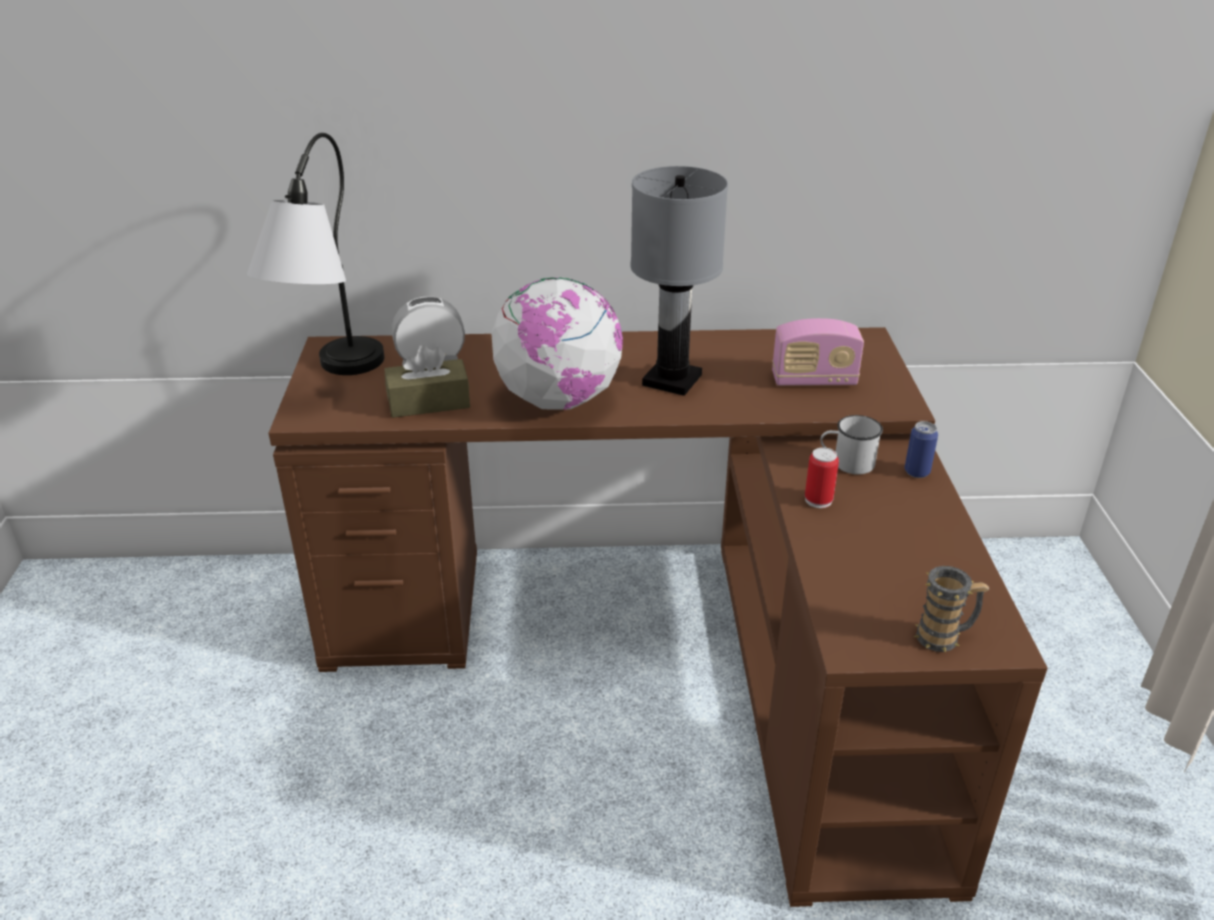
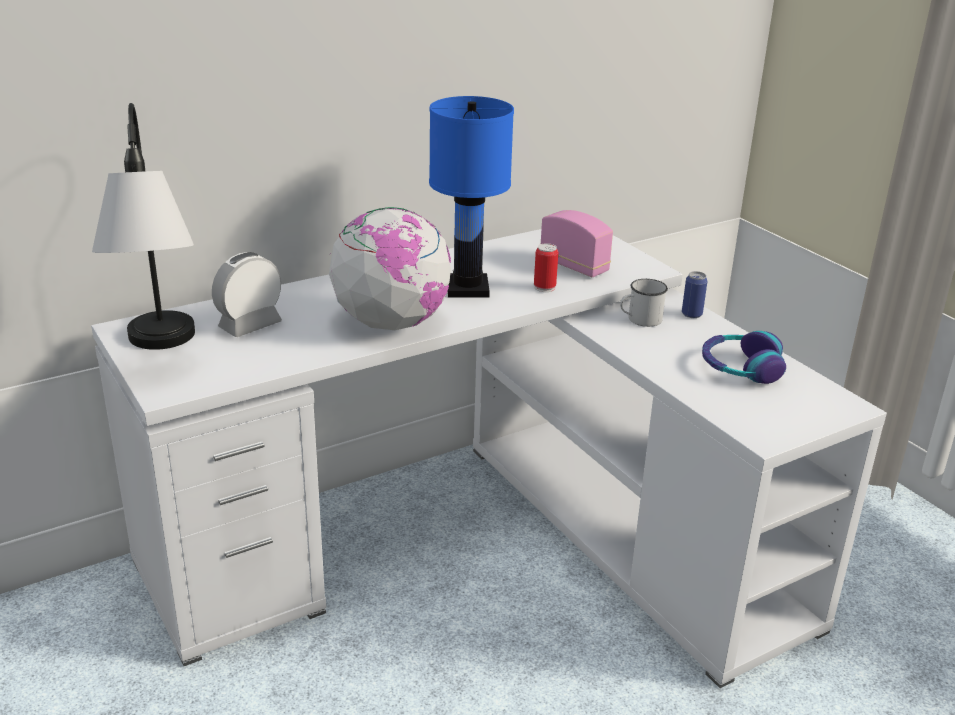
camera: 30 degrees left, 5 degrees down
brown desk [268,327,1048,907] -> white desk [91,229,887,688]
brown tissue box [384,345,470,418] -> none
grey table lamp [631,166,728,396] -> blue table lamp [429,96,514,298]
radio [772,318,864,386] -> radio turned 105 degrees counterclockwise [541,210,613,277]
can [805,447,839,508] -> can moved to [534,243,558,292]
mug [914,566,989,652] -> none
none -> headphones [702,331,786,384]

